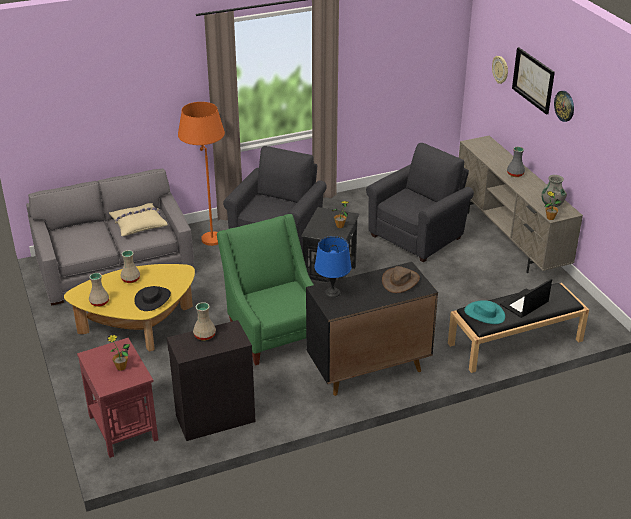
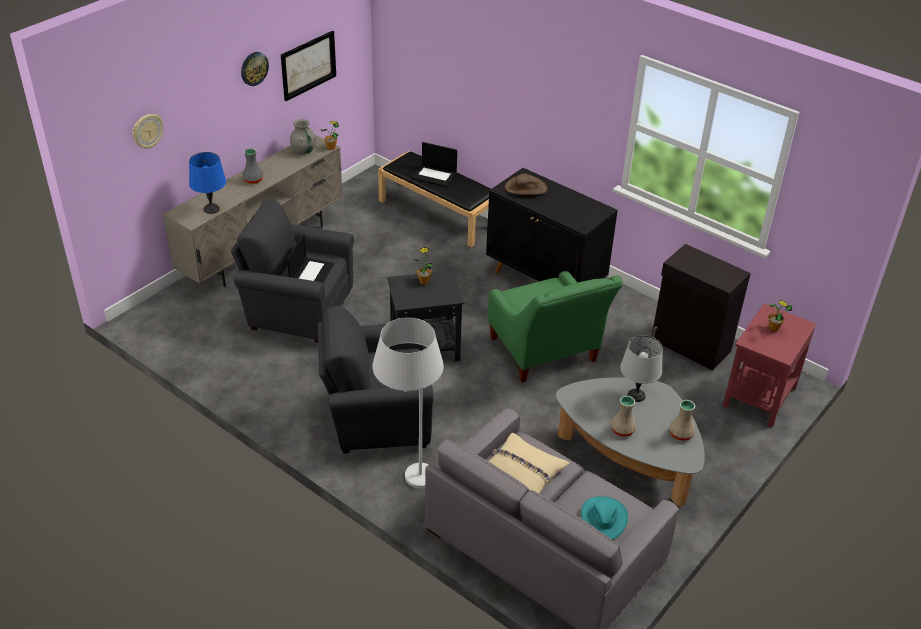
camera: 120 degrees left, 5 degrees up
yellow coffee table [64,264,195,351] -> grey coffee table [556,377,704,507]
black hat [134,286,171,311] -> grey table lamp [620,335,663,402]
orange floor lamp [178,102,225,246] -> white floor lamp [372,318,444,489]
beige vase [193,302,216,341] -> none
green armchair [217,214,314,365] -> green armchair turned 60 degrees counterclockwise [488,271,623,382]
blue table lamp [315,236,351,298] -> blue table lamp moved to [189,152,226,214]
turquoise hat [464,300,505,324] -> turquoise hat moved to [581,496,628,540]
picture [512,47,555,115] -> picture moved to [281,31,336,101]
none -> laptop [287,234,334,283]

